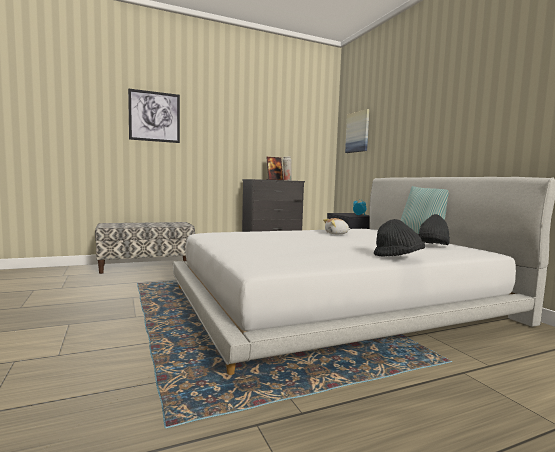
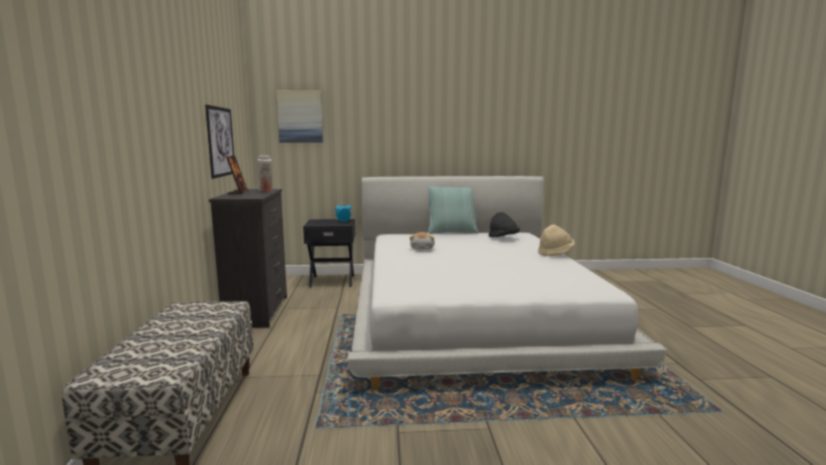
camera: 70 degrees left, 5 degrees up
picture [128,88,180,143] -> picture moved to [205,105,234,179]
black hat [374,219,425,257] -> beige hat [538,224,575,256]

